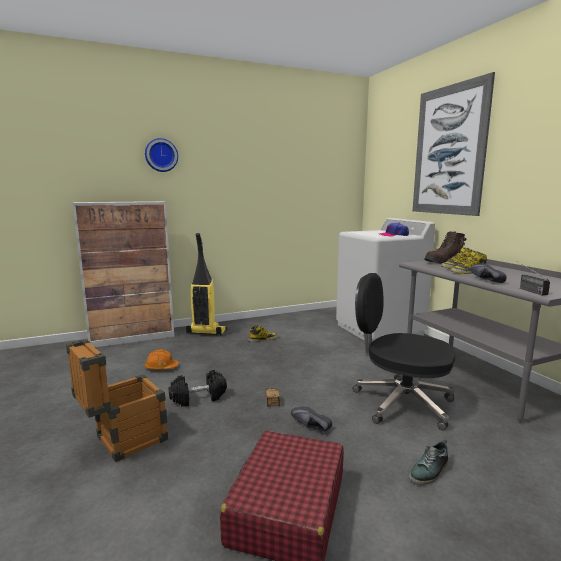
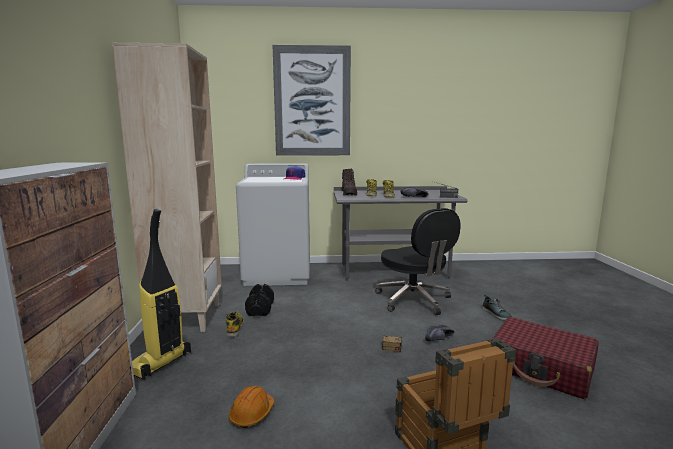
camera: 70 degrees left, 0 degrees up
wall clock [145,138,178,172] -> none
black dumbbell [169,370,227,407] -> black dumbbell moved to [245,284,274,316]
black office chair [353,273,455,431] -> black office chair turned 75 degrees counterclockwise [375,208,461,315]
none -> beige bookcase [112,43,222,332]

